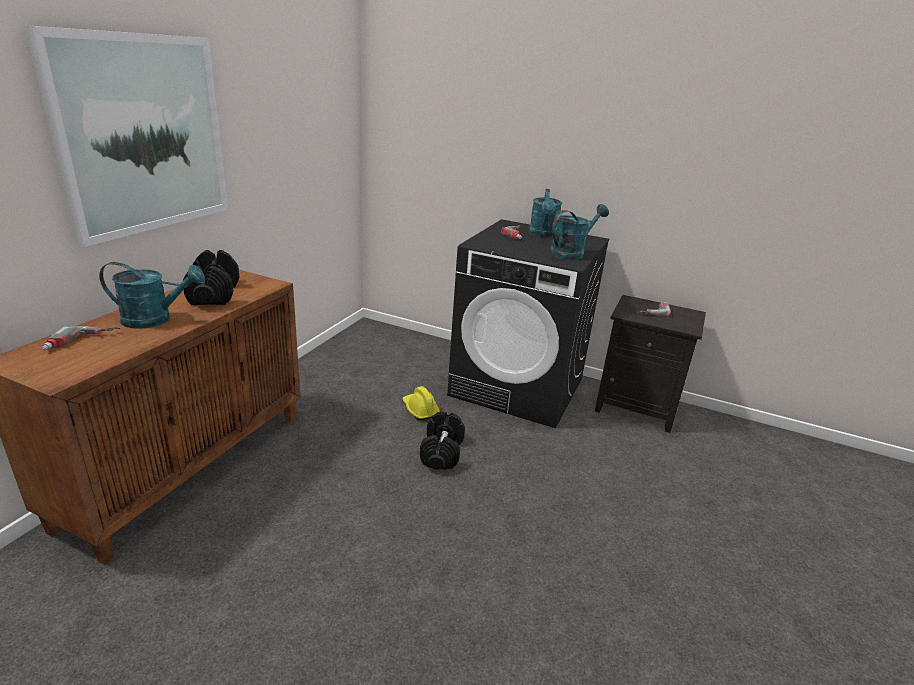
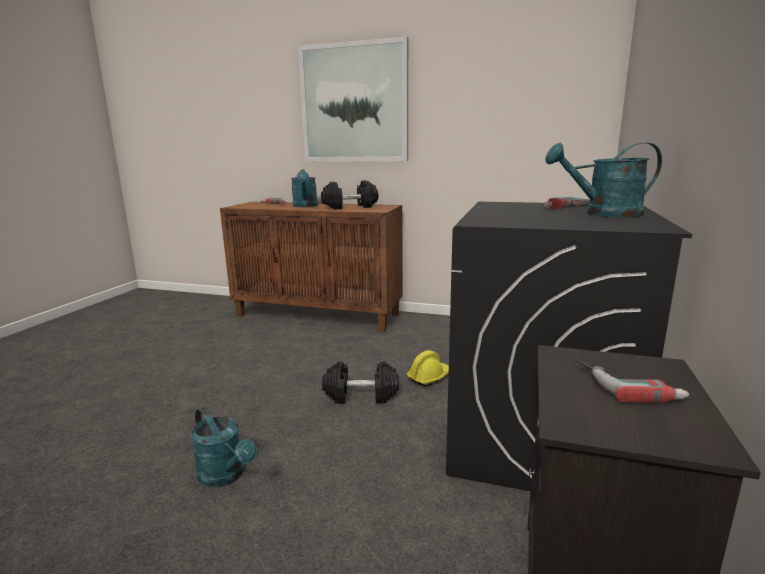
camera: 85 degrees right, 10 degrees down
turquoise watering can [550,204,609,260] -> turquoise watering can moved to [191,407,257,487]

